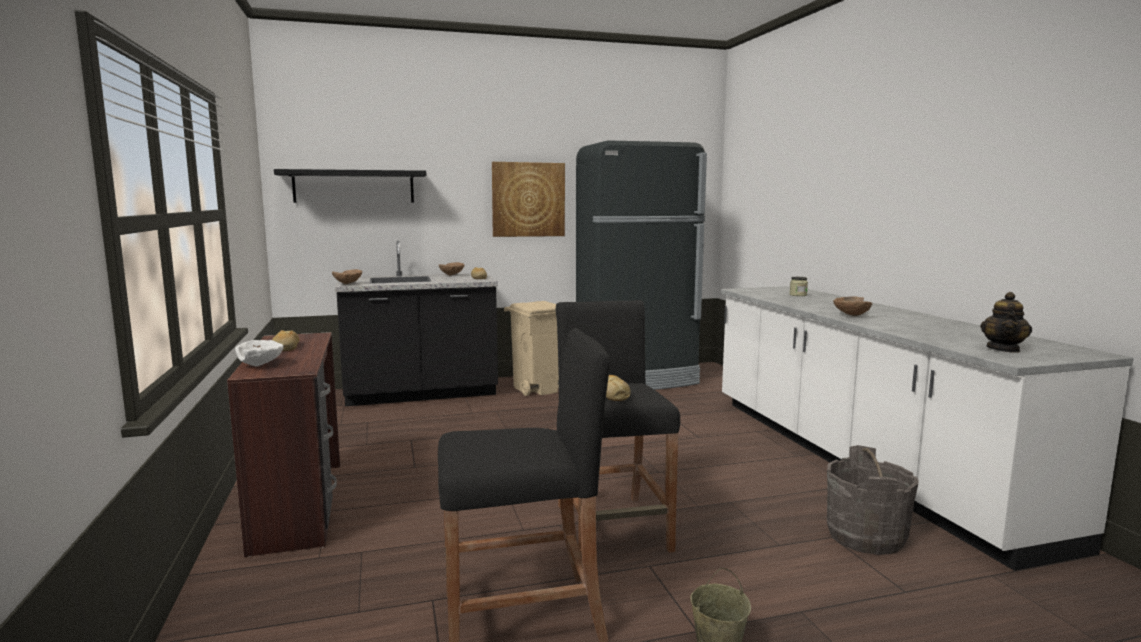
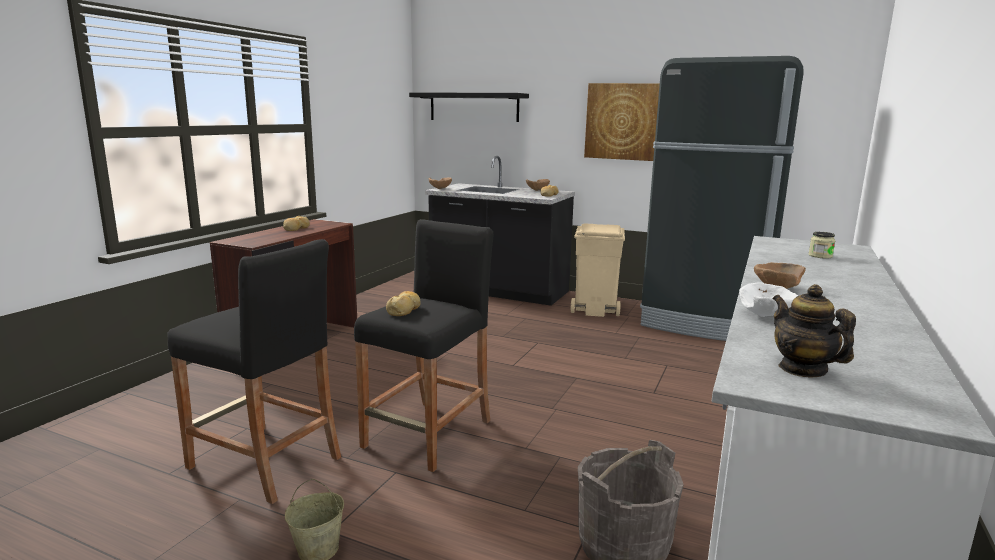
camera: 40 degrees right, 5 degrees up
white bowl [235,340,284,367] -> white bowl moved to [739,282,798,317]
teapot [980,292,1032,353] -> teapot turned 90 degrees clockwise [773,284,856,378]

